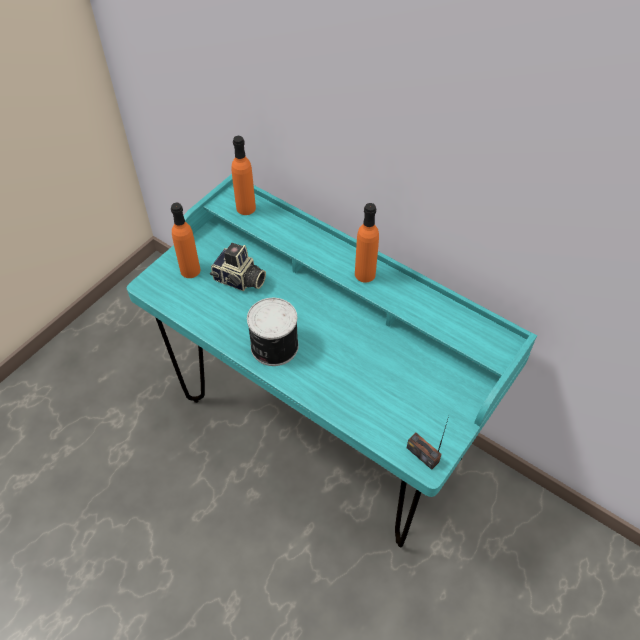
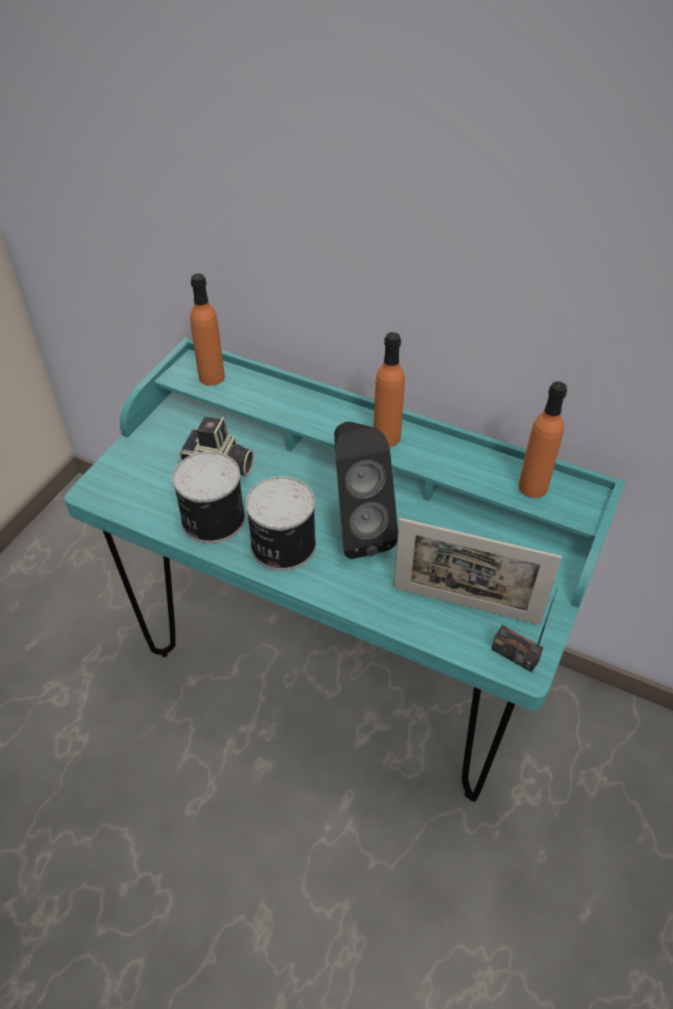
camera: 10 degrees left, 5 degrees down
orange bottle [171,203,200,278] -> orange bottle moved to [518,381,567,498]
none -> can [172,451,245,544]
none -> black speaker [334,422,398,559]
none -> picture frame [393,518,562,625]

